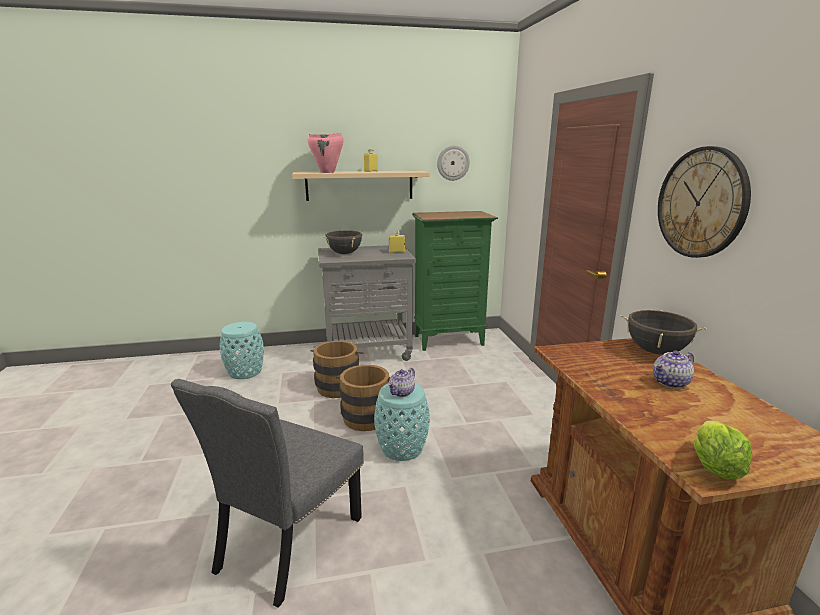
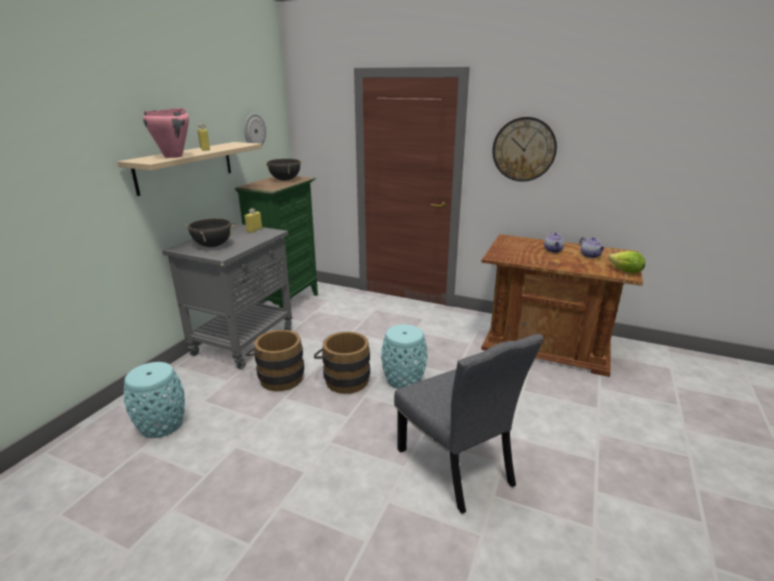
camera: 55 degrees left, 5 degrees up
teapot [388,368,415,397] -> teapot moved to [580,237,605,258]
black cooking pot [621,310,707,355] -> black cooking pot moved to [263,159,304,181]

